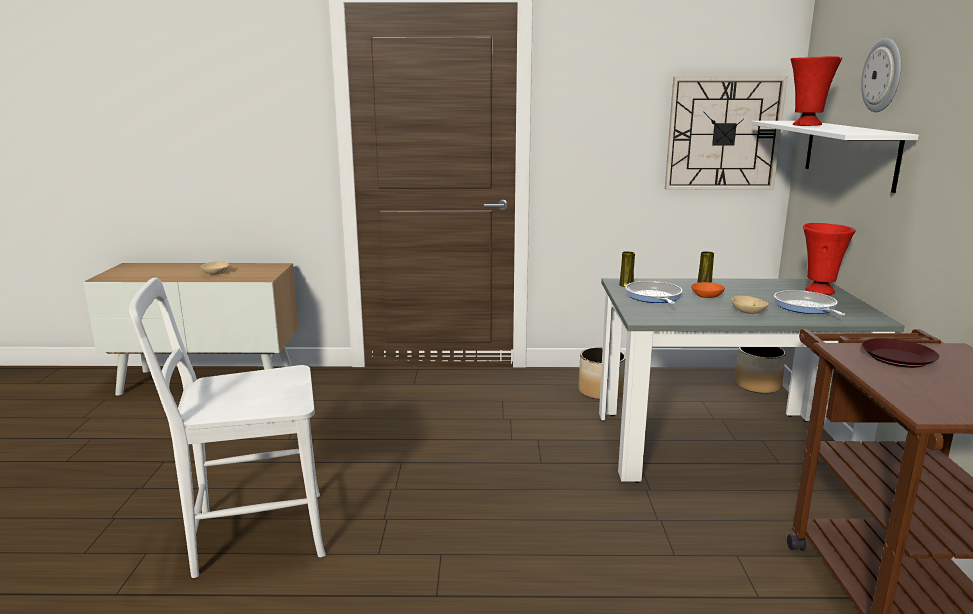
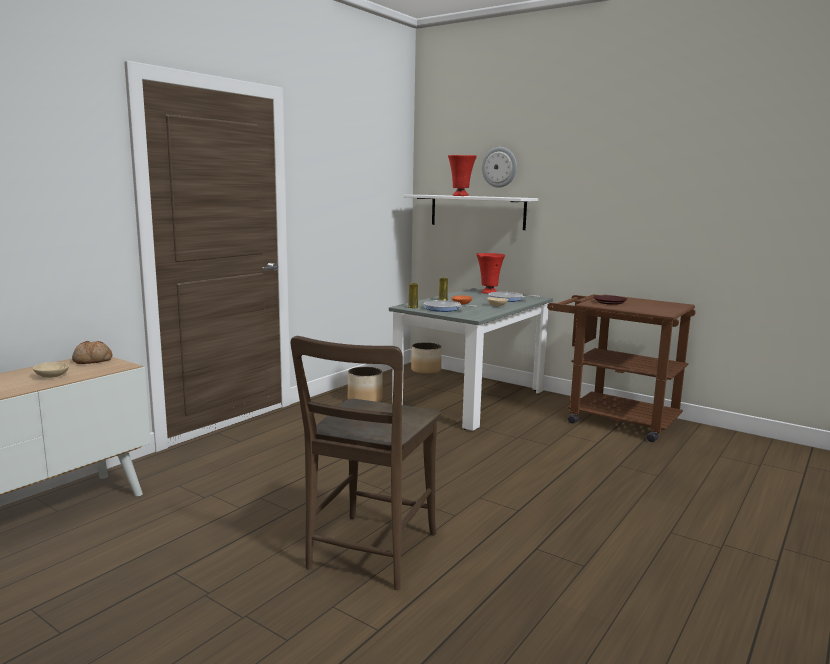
camera: 55 degrees left, 5 degrees down
white chair [129,278,326,578] -> brown chair [291,336,441,590]
wall clock [665,77,788,190] -> none
none -> bread [72,341,112,364]

